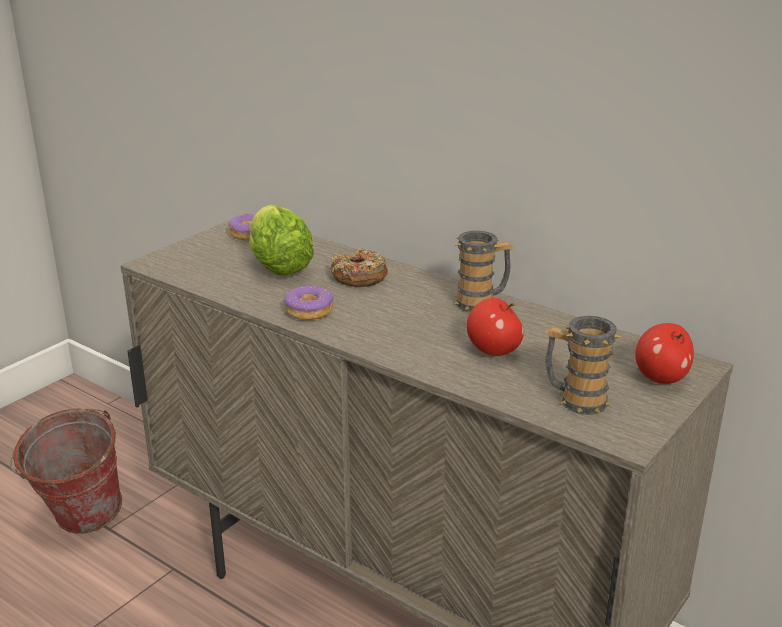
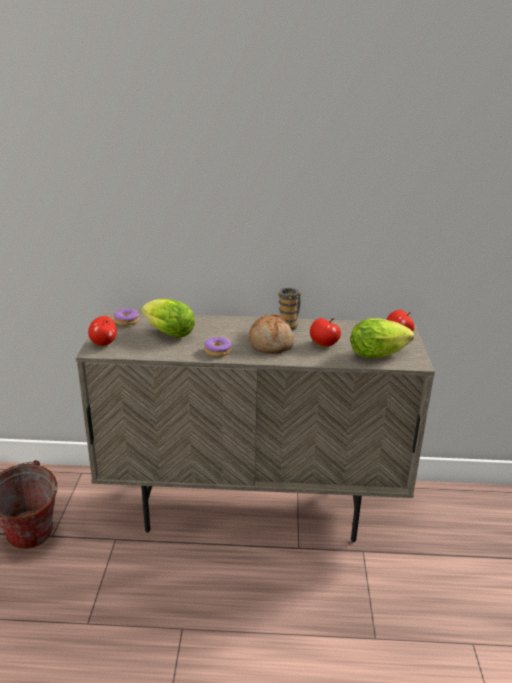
camera: 35 degrees left, 0 degrees up
donut [330,249,388,287] -> none
mug [545,316,620,415] -> lettuce [351,318,414,358]
none -> apple [88,316,117,346]
none -> bread [248,314,294,354]

